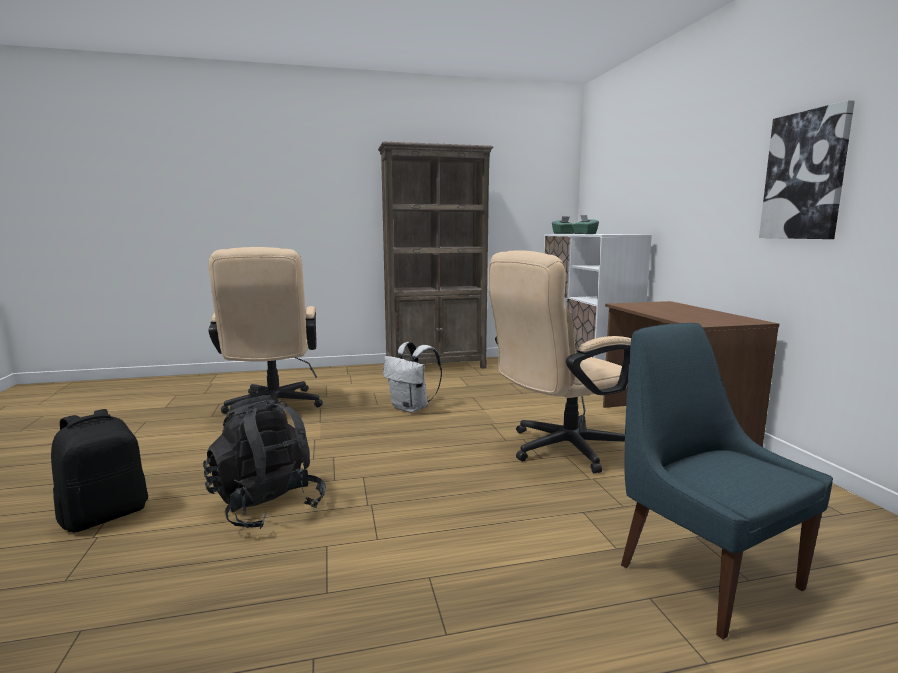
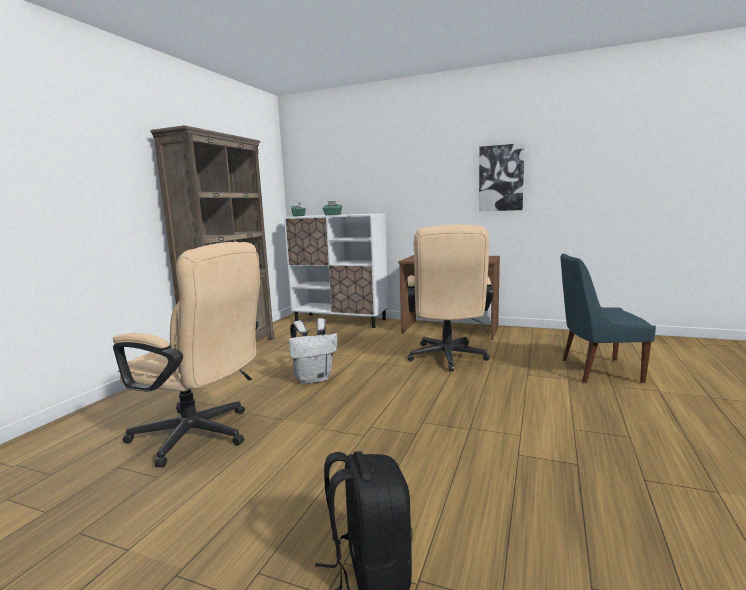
camera: 55 degrees left, 0 degrees up
black backpack [203,395,326,529] -> none

